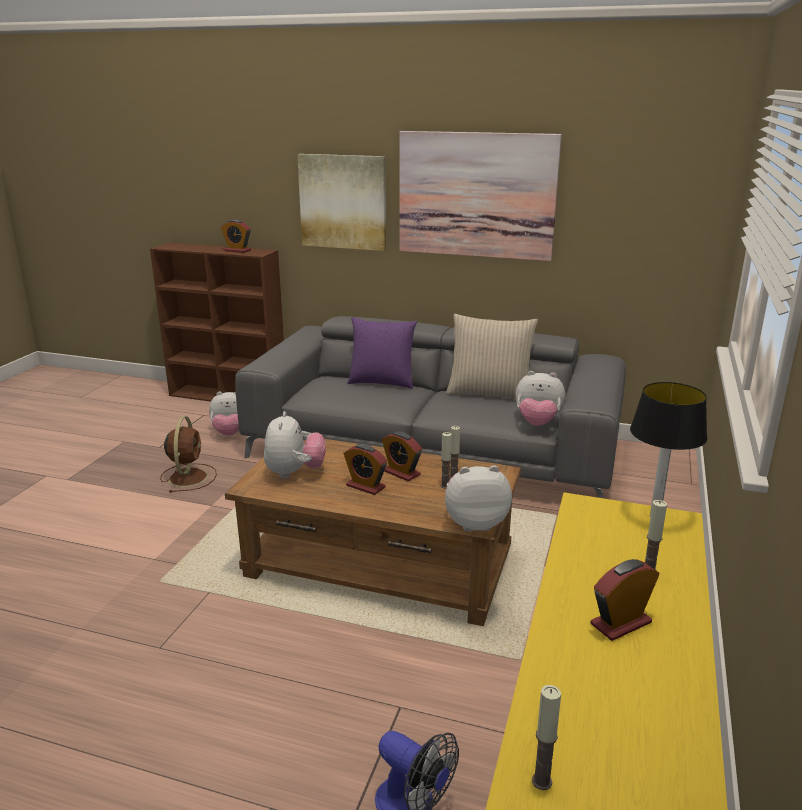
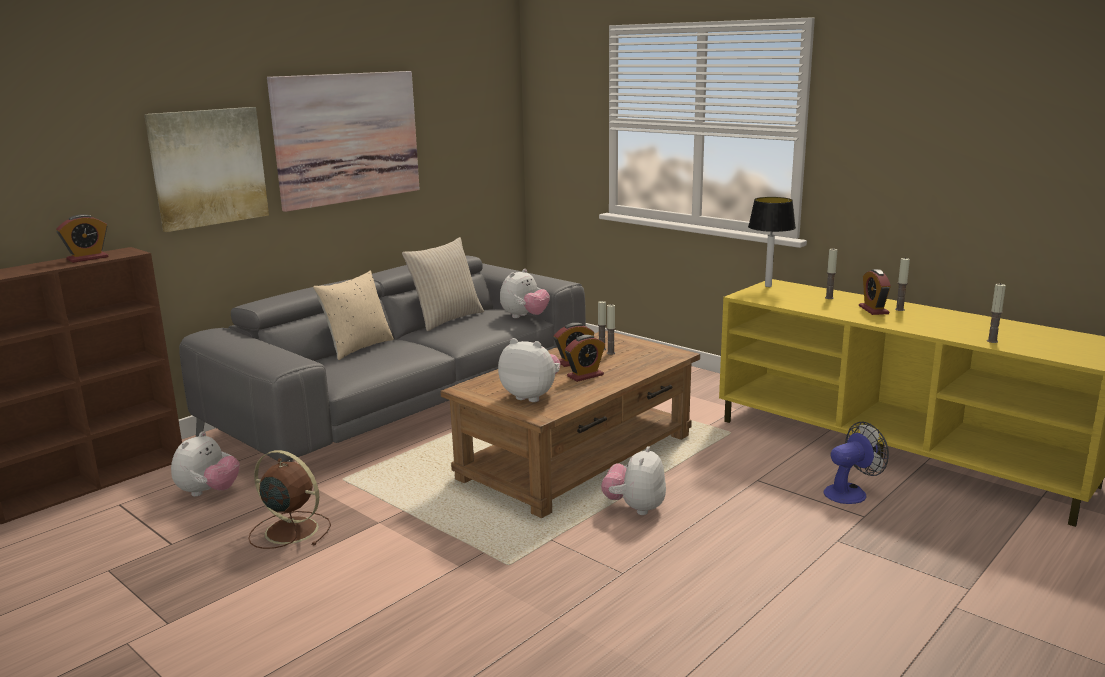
camera: 65 degrees left, 5 degrees down
purple pillow [347,317,417,389] -> beige pillow [313,271,394,360]
plush toy [445,466,512,532] -> plush toy moved to [601,446,666,515]
none -> candle [895,257,910,311]

